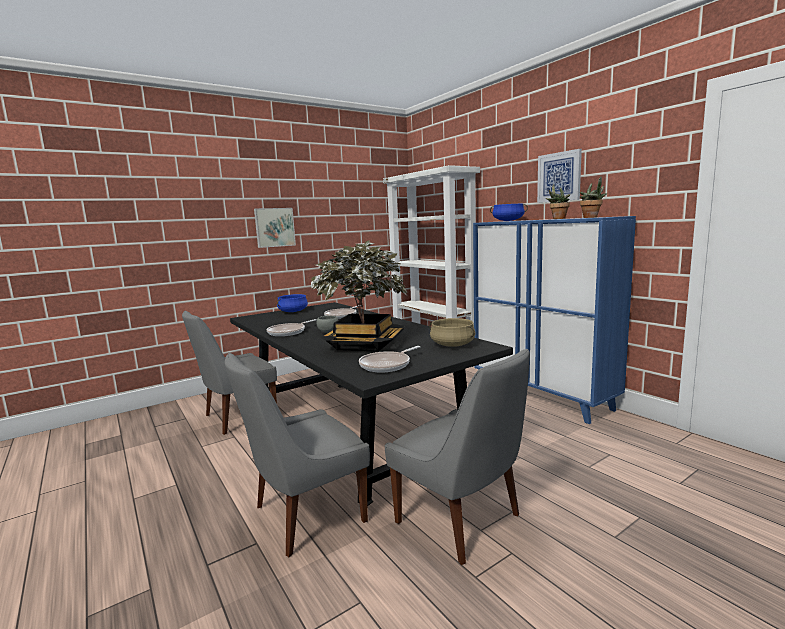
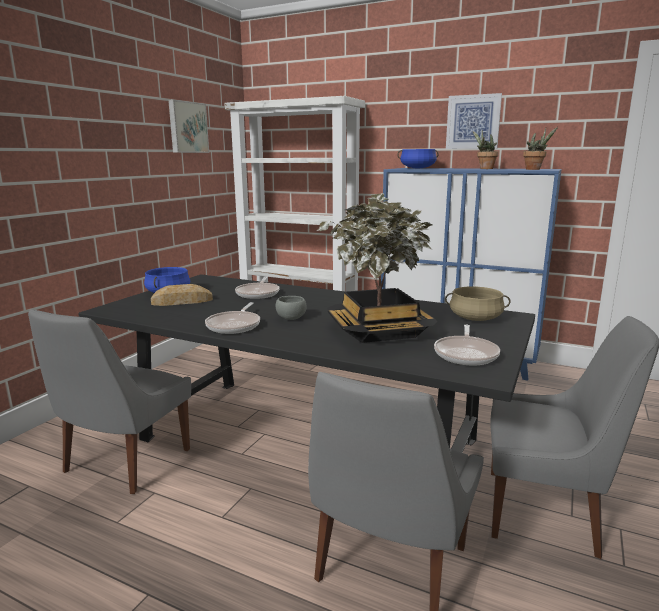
camera: 30 degrees left, 5 degrees up
picture [254,208,296,248] -> picture moved to [168,100,209,153]
none -> bread [151,284,213,306]

